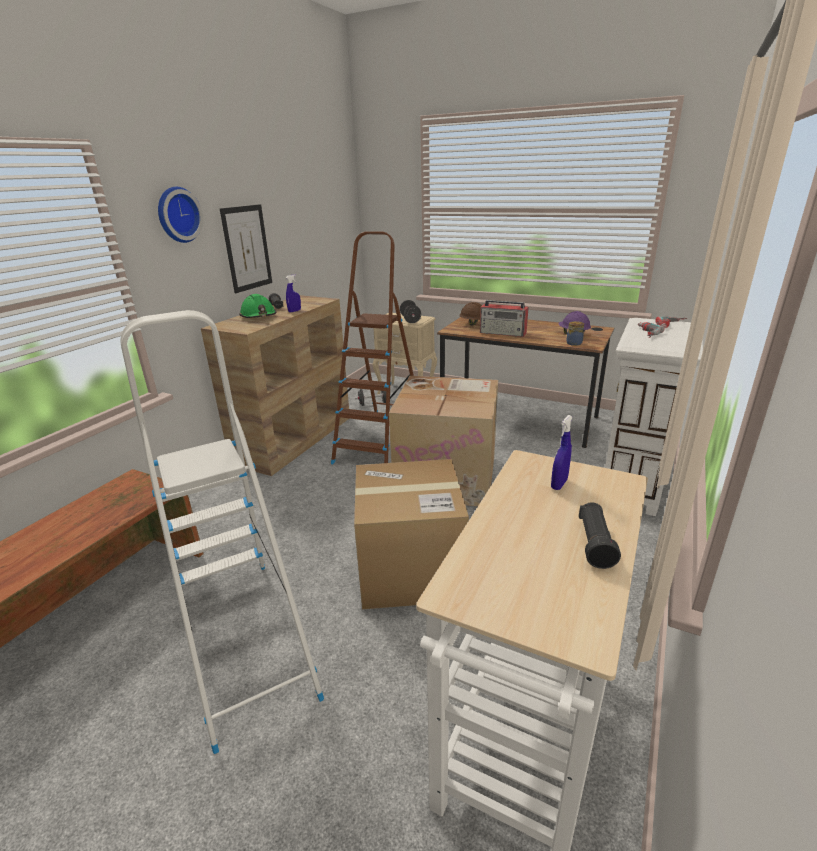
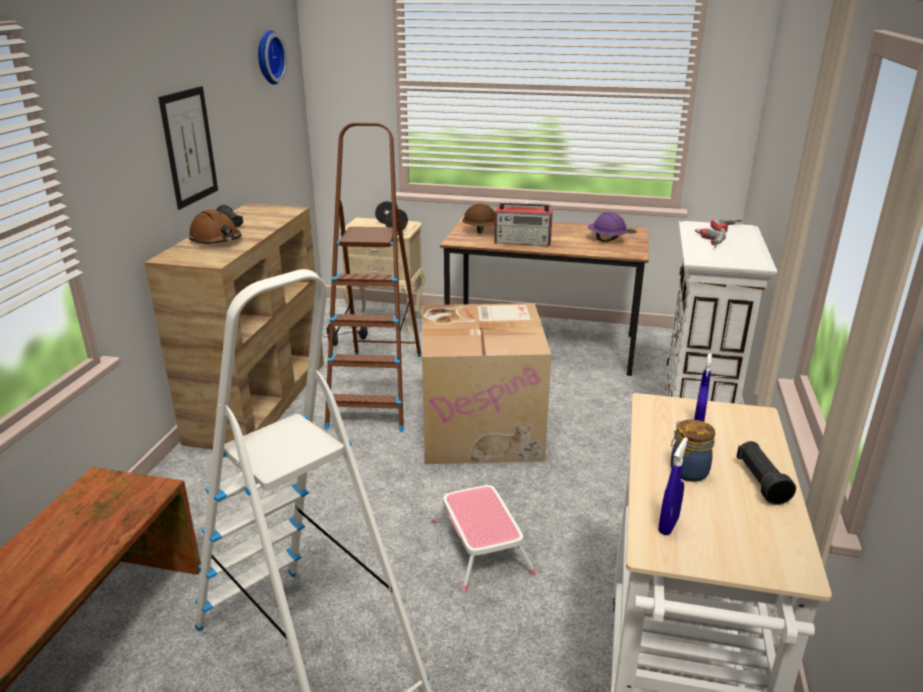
camera: 15 degrees left, 0 degrees up
wall clock [158,186,203,243] -> wall clock moved to [258,30,287,85]
green hard hat [239,294,276,318] -> brown hard hat [189,209,241,244]
blue spray bottle [286,275,301,312] -> blue spray bottle moved to [659,437,688,535]
cardboard box [354,459,469,609] -> pink step ladder [431,485,537,593]
jar [566,321,584,346] -> jar moved to [670,419,715,482]

